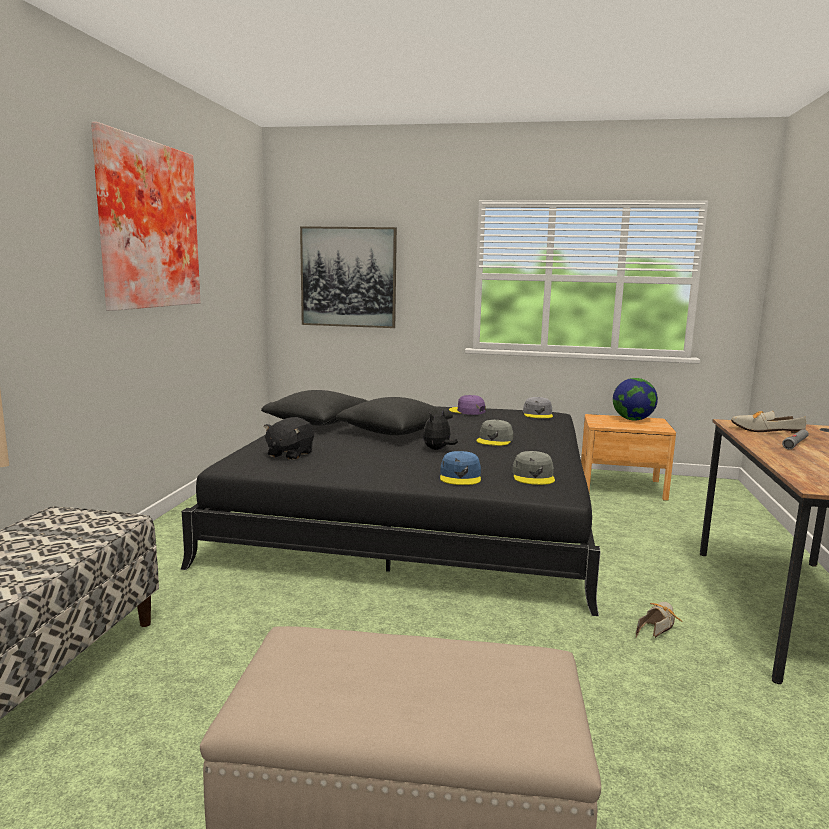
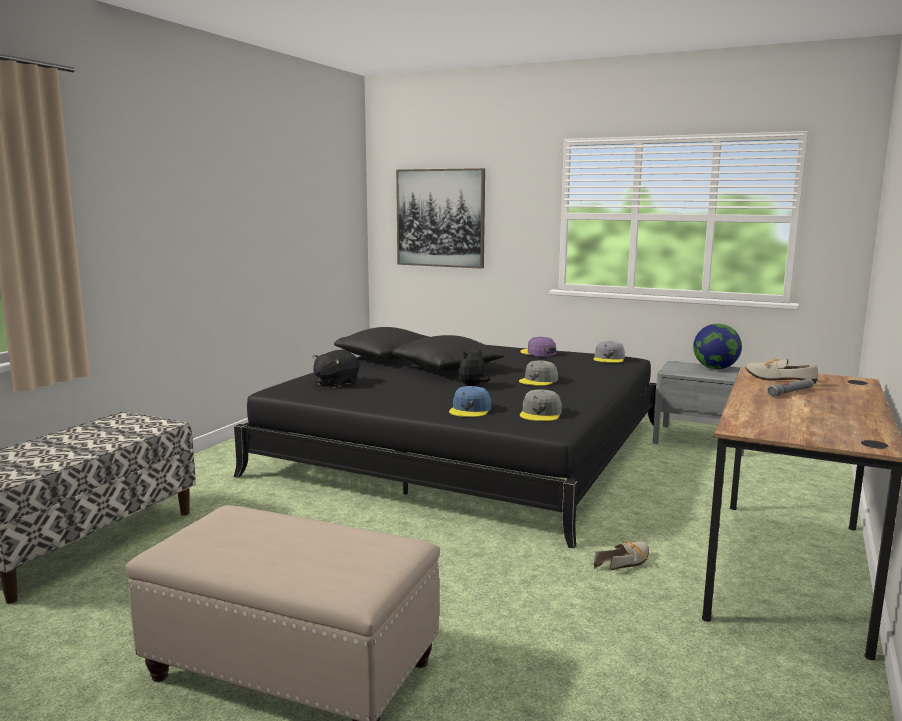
camera: 15 degrees right, 0 degrees up
picture [91,122,200,311] -> none
brown nightstand [581,414,676,501] -> grey nightstand [653,361,744,456]

